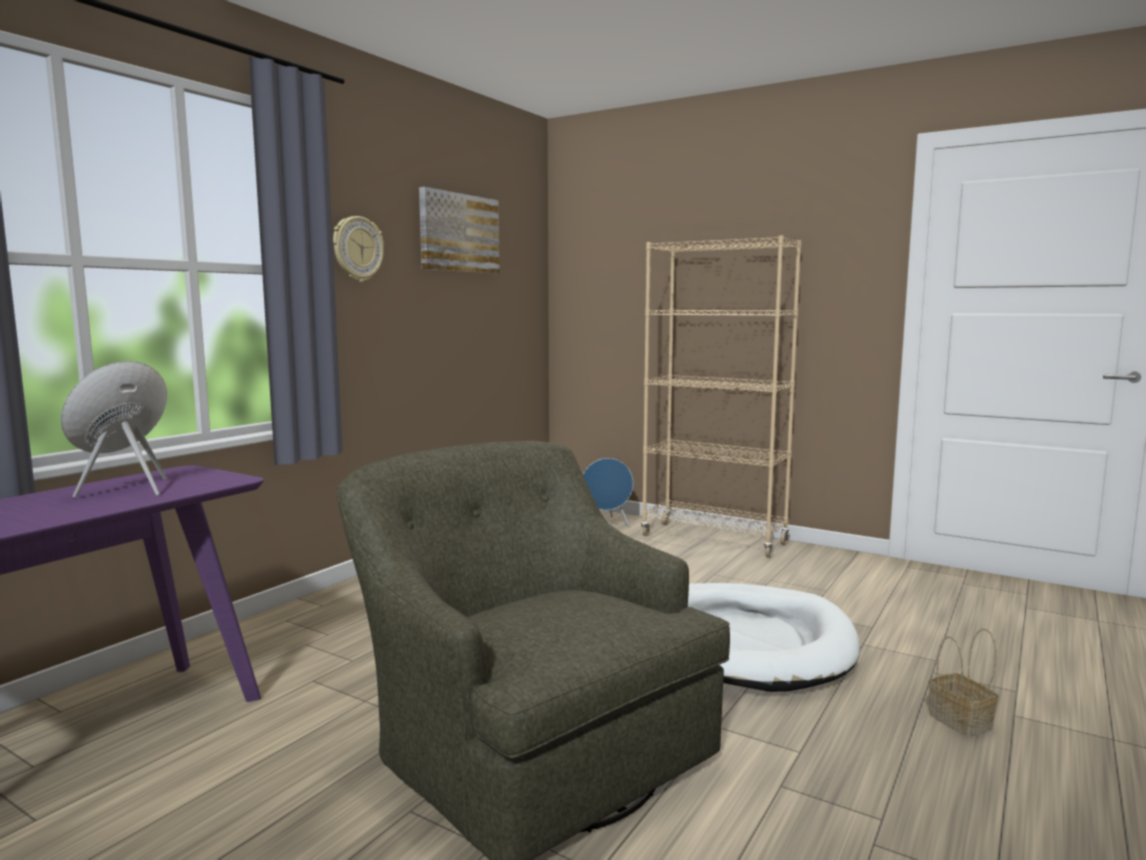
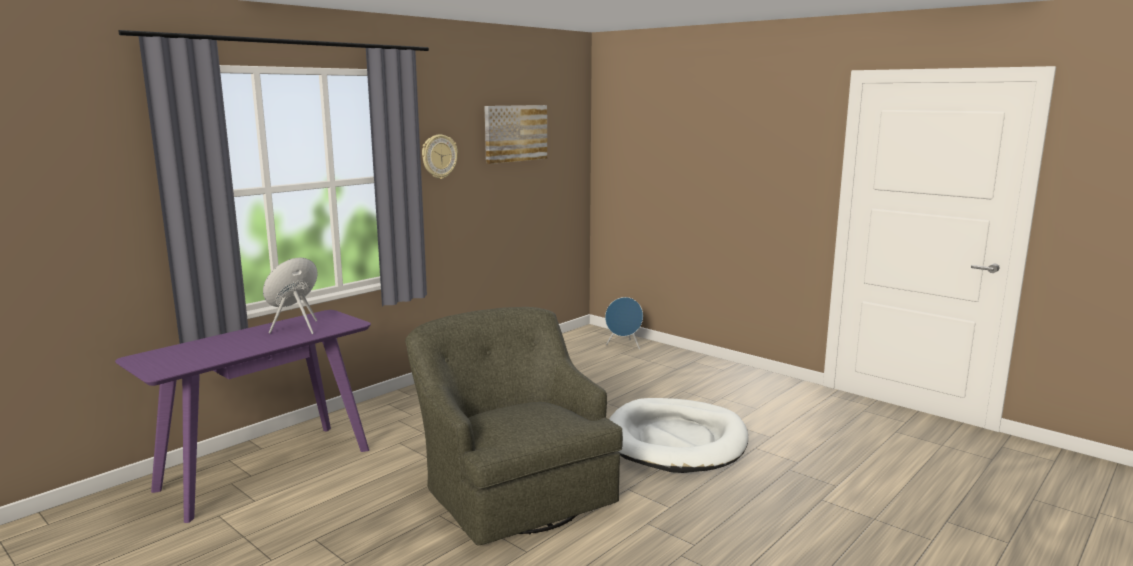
camera: 10 degrees right, 5 degrees up
beige bookcase [641,236,802,558] -> none
basket [929,628,998,737] -> none

